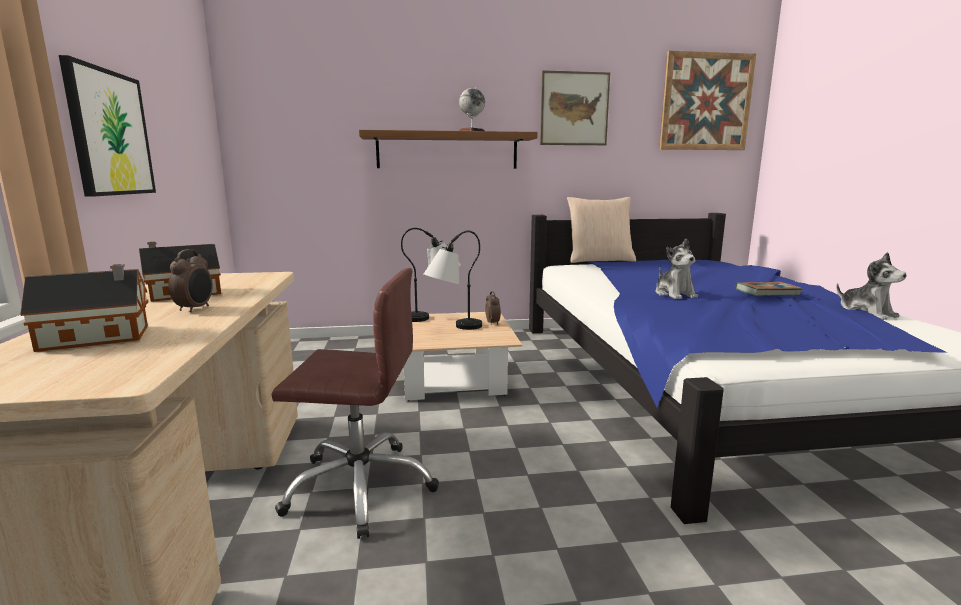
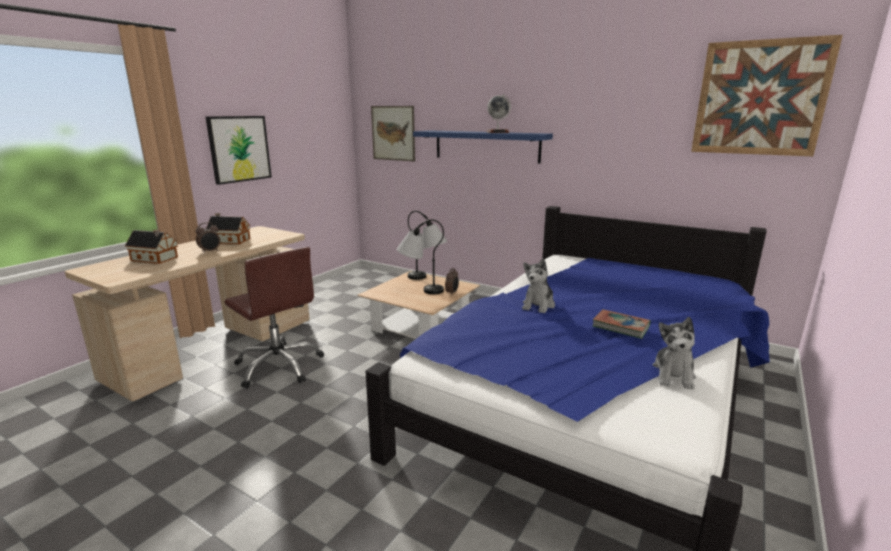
camera: 40 degrees right, 5 degrees up
brown shelf [359,130,538,169] -> blue shelf [413,130,553,163]
picture [540,70,610,145] -> picture moved to [371,106,415,161]
beige pillow [567,197,636,263] -> none

